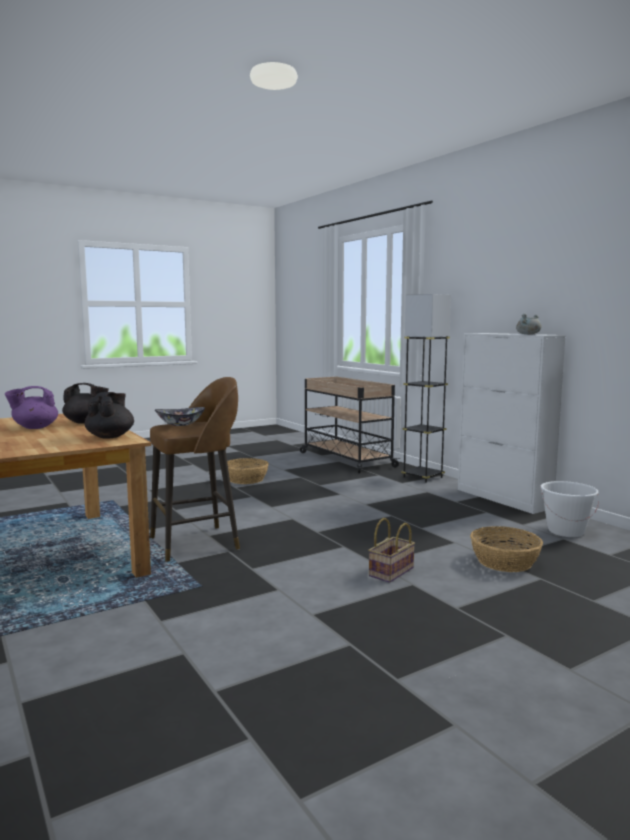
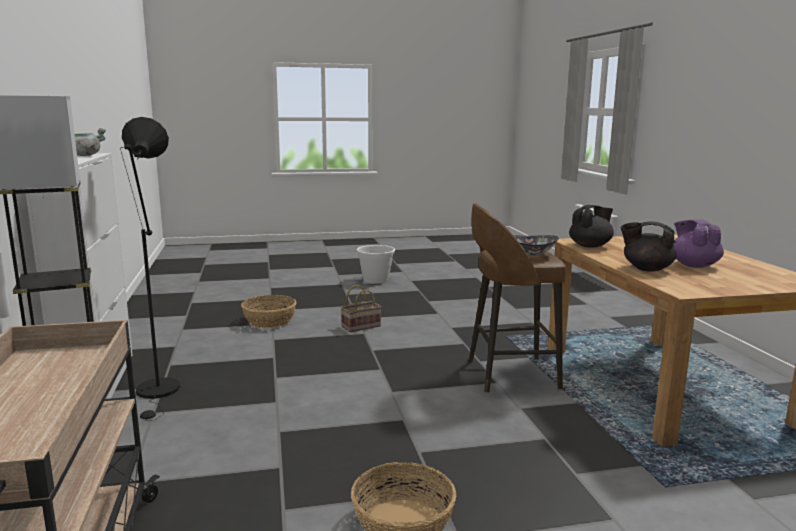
camera: 160 degrees left, 5 degrees up
purple teapot [5,386,58,429] -> purple teapot turned 90 degrees counterclockwise [673,219,724,268]
black teapot [85,392,134,439] -> black teapot turned 150 degrees counterclockwise [569,205,614,248]
white bucket [541,481,599,537] -> white bucket moved to [357,245,396,284]
none -> black floor lamp [120,117,180,421]

